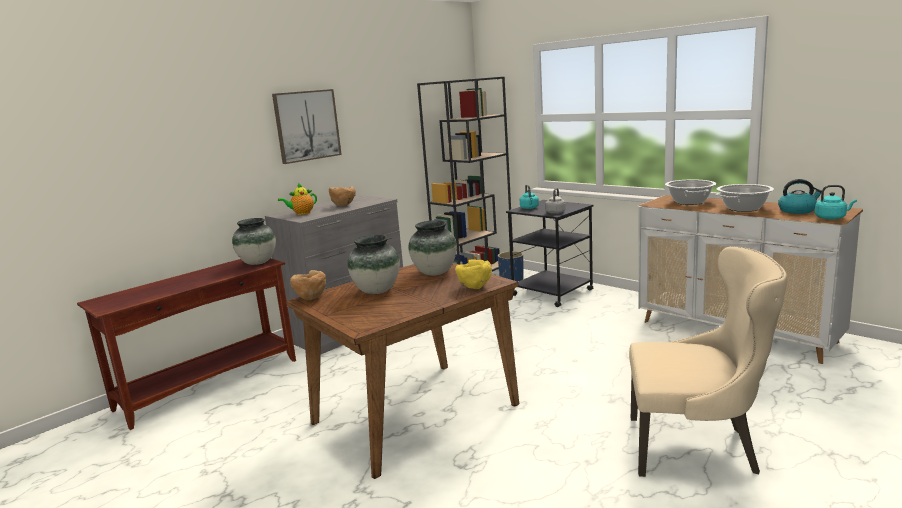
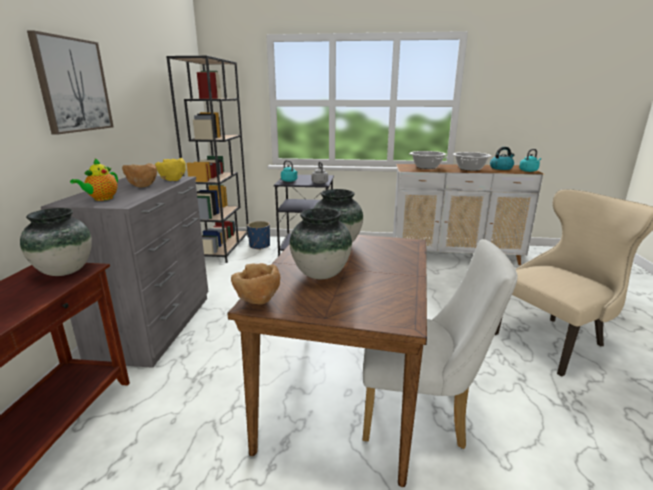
camera: 40 degrees left, 5 degrees up
yellow bowl [455,260,492,289] -> yellow bowl moved to [155,158,186,181]
none -> white chair [363,239,518,449]

